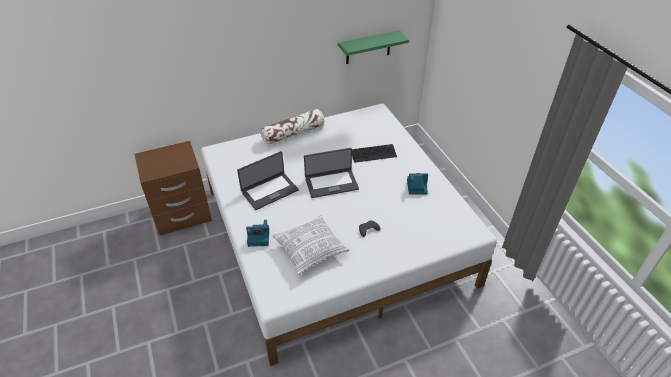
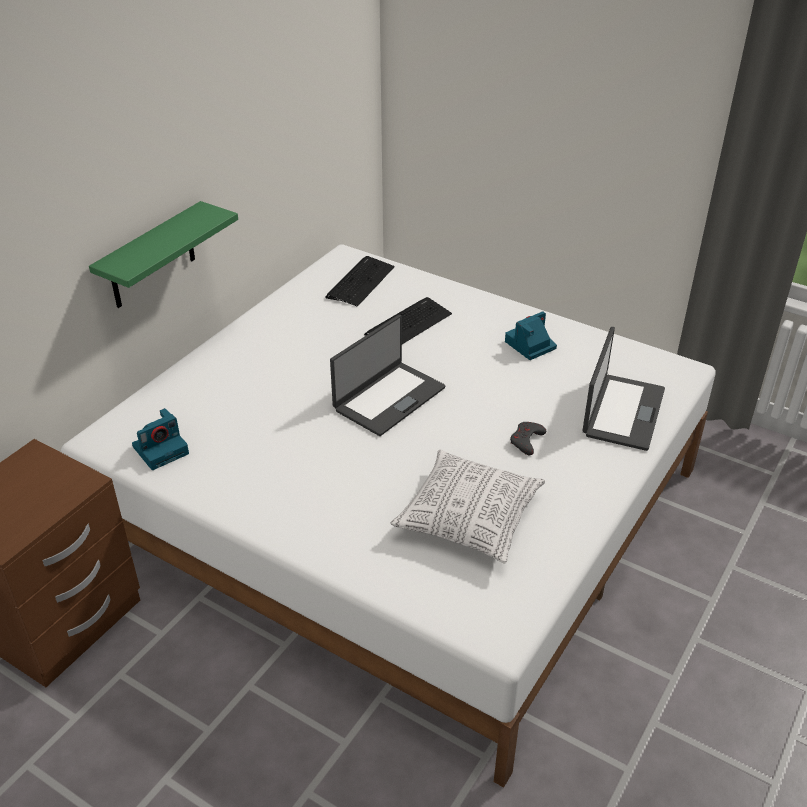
camera: 35 degrees left, 5 degrees down
laptop [237,151,299,210] -> laptop moved to [582,327,665,451]
camera [246,220,269,247] -> camera moved to [132,408,189,470]
pillow [261,109,324,145] -> none
green shelf [338,30,409,64] -> green shelf moved to [89,201,238,308]
none -> keyboard [325,256,395,307]

